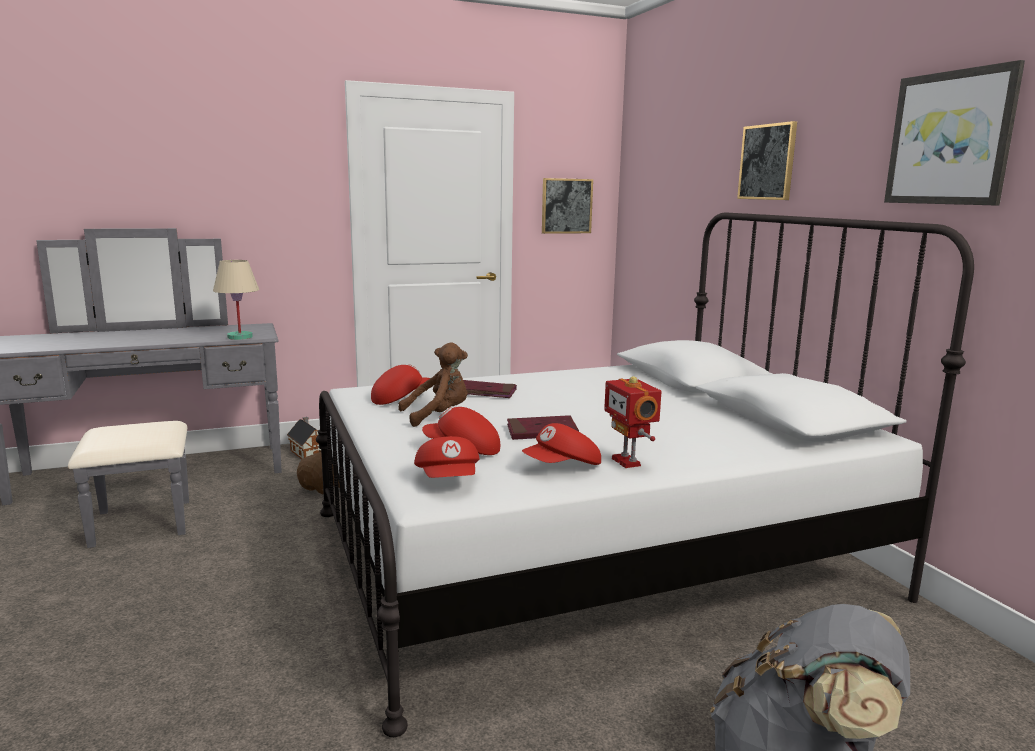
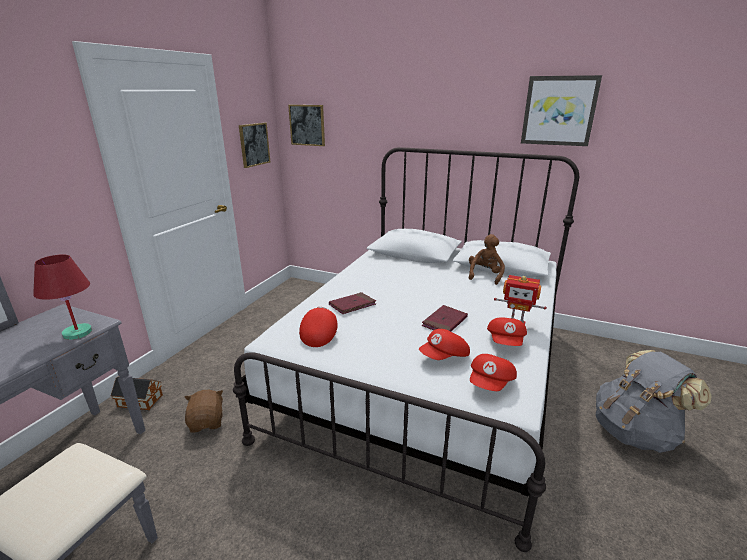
camera: 45 degrees left, 10 degrees up
beige table lamp [213,260,259,340] -> red table lamp [33,255,92,340]
brown plush toy [398,343,468,427] -> brown plush toy moved to [469,234,505,285]
red cap [414,436,480,478] -> red cap turned 90 degrees clockwise [470,354,517,391]
picture [737,121,797,200] -> picture moved to [288,105,325,146]

